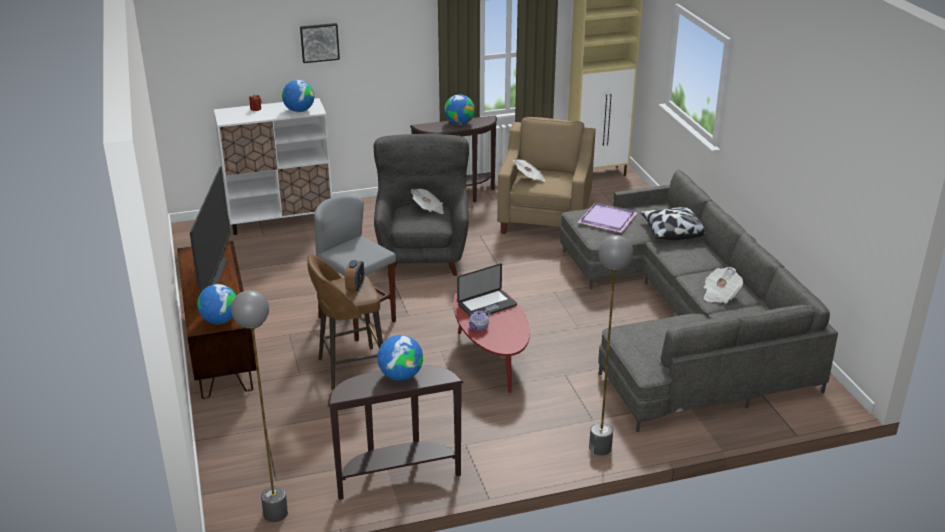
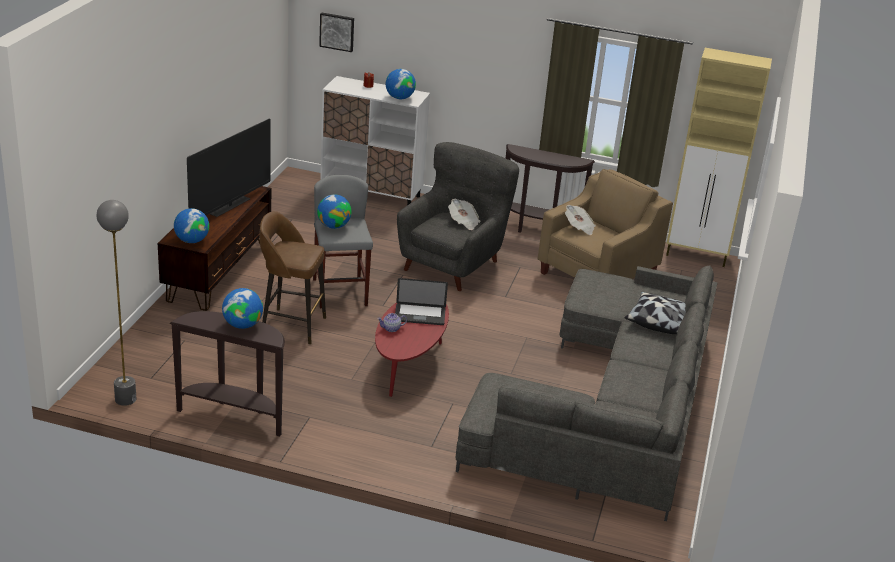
camera: 30 degrees right, 0 degrees up
picture [300,23,340,63] -> picture moved to [319,13,354,52]
alarm clock [345,260,365,292] -> none
globe [444,94,475,125] -> globe moved to [317,194,352,229]
purple tray [577,202,637,233] -> none
grey floor lamp [589,235,633,455] -> none
newspaper [704,267,743,303] -> none

